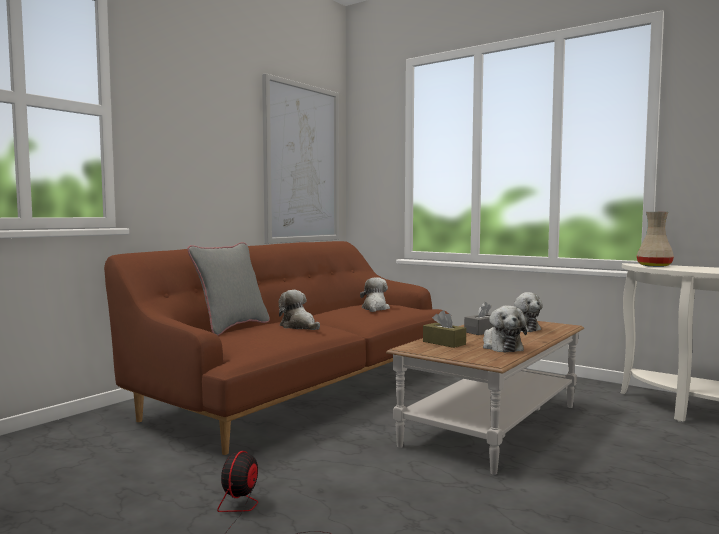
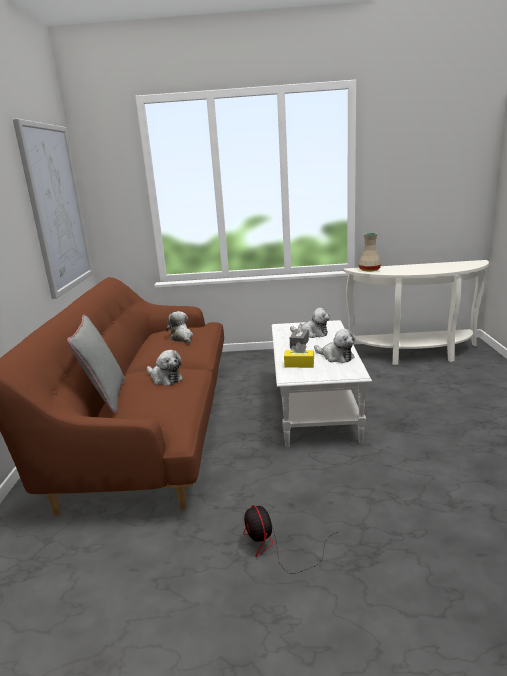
camera: 35 degrees left, 15 degrees up
plush toy [278,290,320,330] -> plush toy turned 150 degrees counterclockwise [147,350,183,385]
brown coffee table [386,321,584,475] -> white coffee table [272,320,372,447]
brown tissue box [423,310,466,348] -> yellow tissue box [284,342,314,368]

